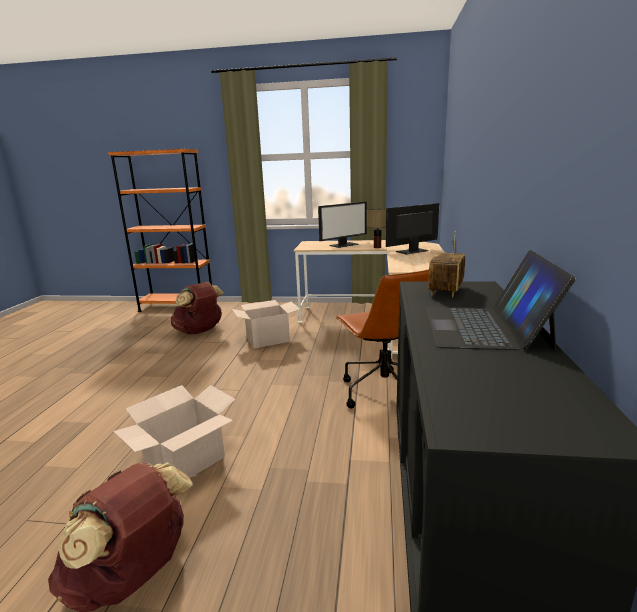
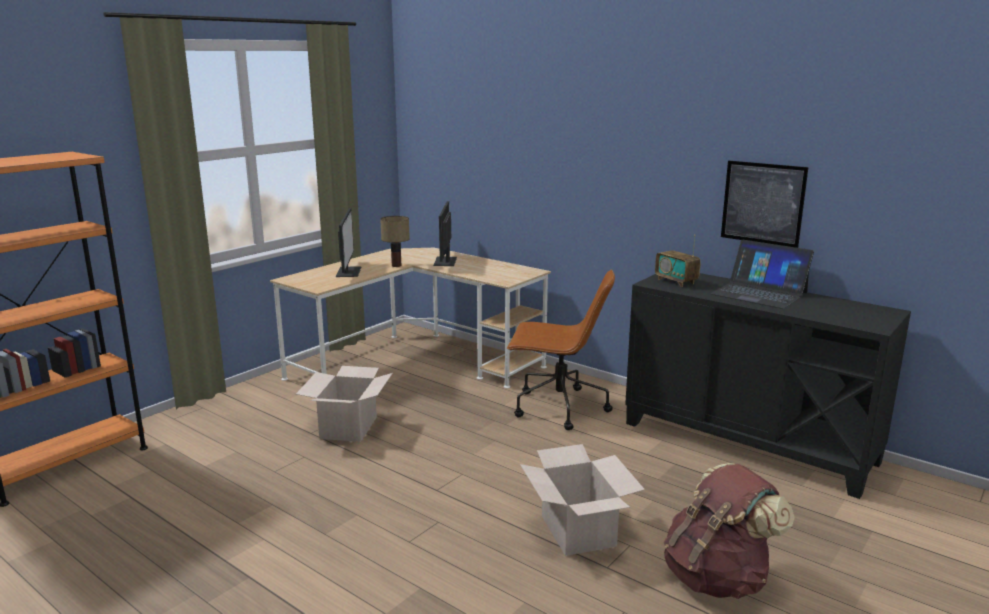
camera: 60 degrees left, 0 degrees up
brown backpack [171,282,224,334] -> none
none -> picture [721,161,808,248]

